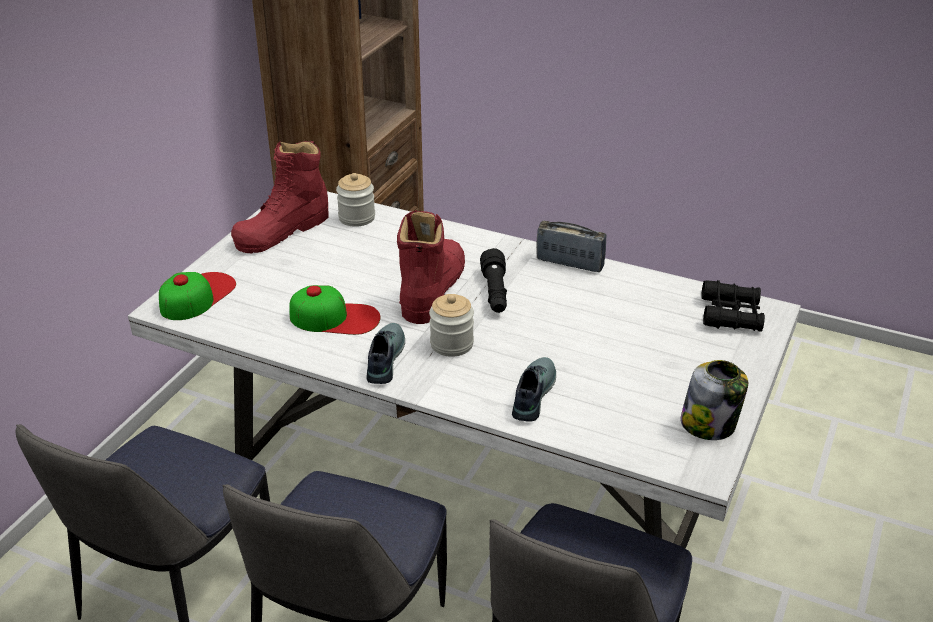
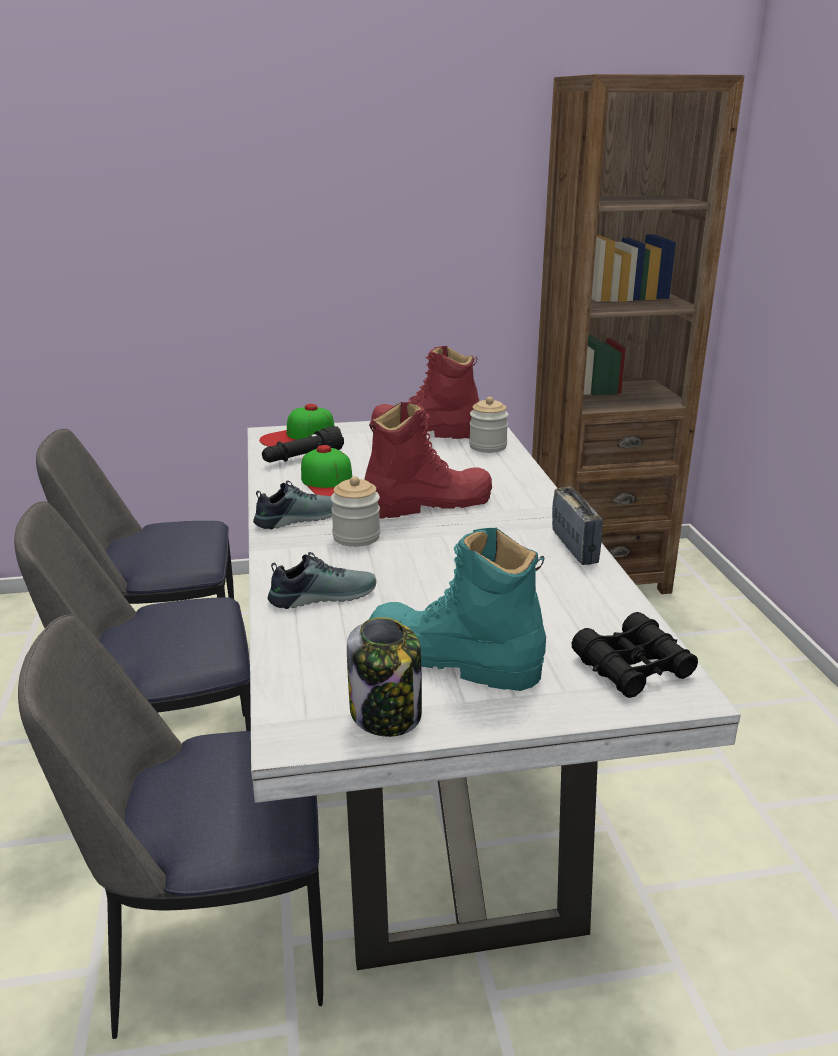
camera: 55 degrees right, 10 degrees down
cap [159,272,236,320] -> cap turned 150 degrees clockwise [259,404,334,447]
black flashlight [480,248,507,313] -> black flashlight moved to [262,426,344,462]
none -> turquoise boot [369,528,546,691]

